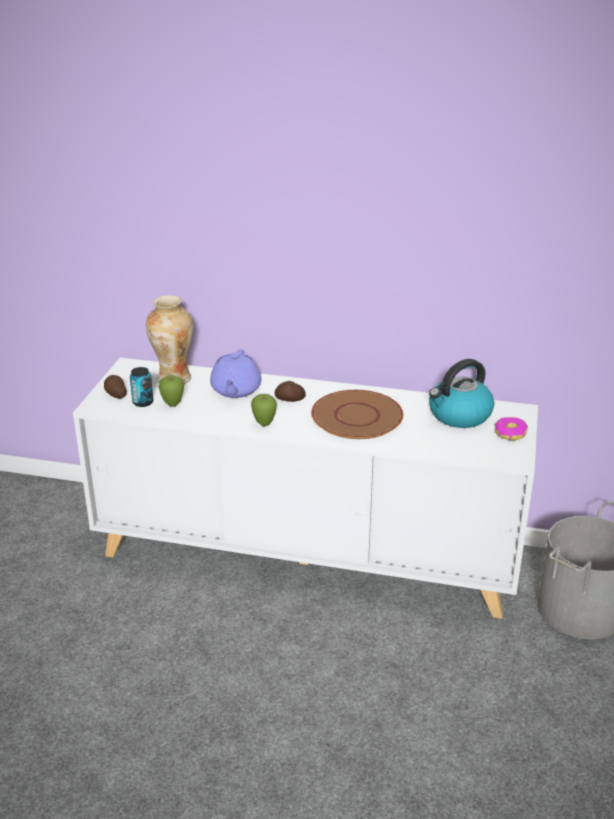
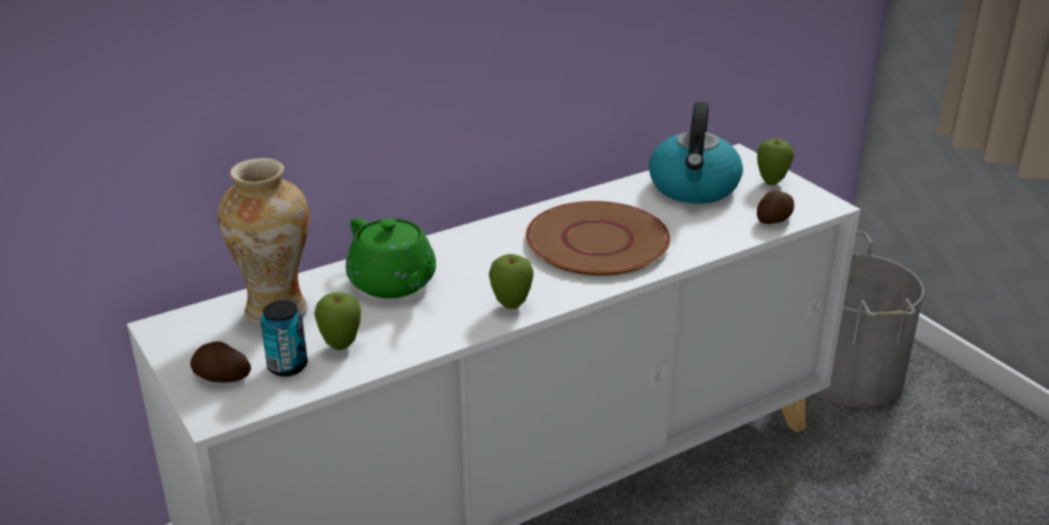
camera: 45 degrees left, 0 degrees up
purple teapot [210,349,261,398] -> green teapot [346,218,436,298]
potato [274,381,306,402] -> potato moved to [757,190,794,224]
donut [495,417,528,440] -> apple [757,138,794,185]

